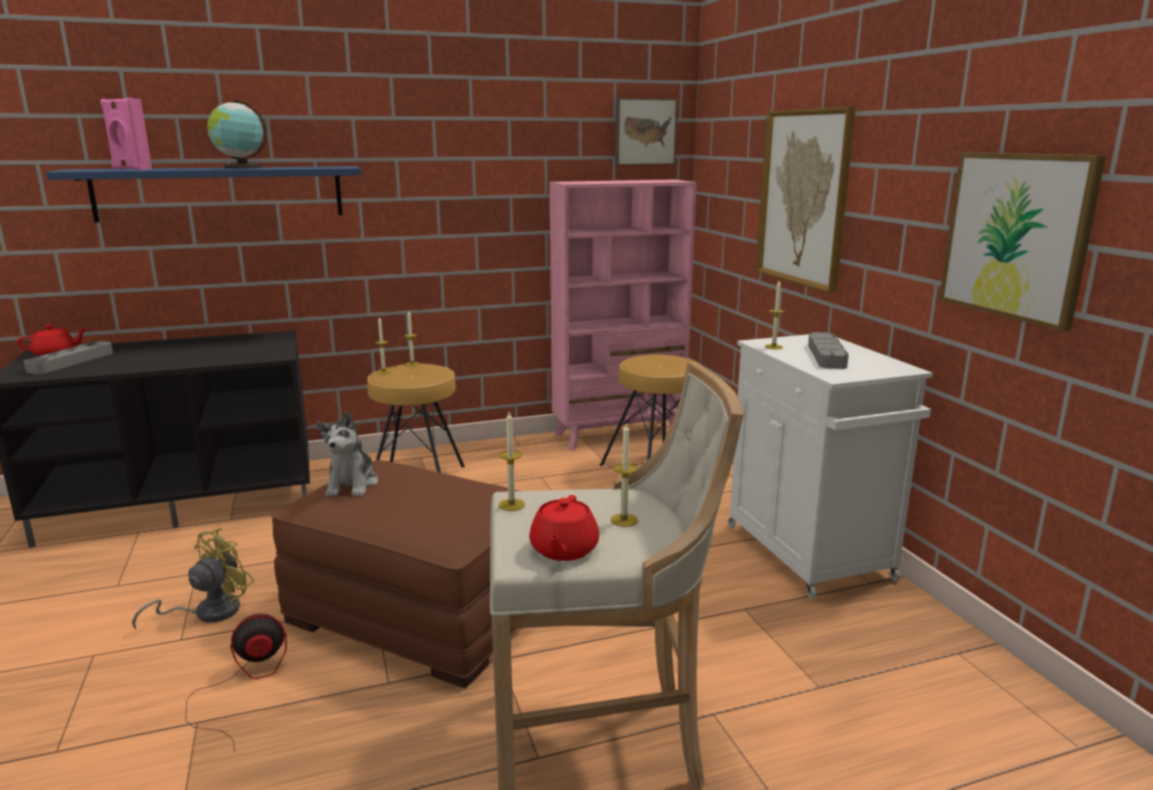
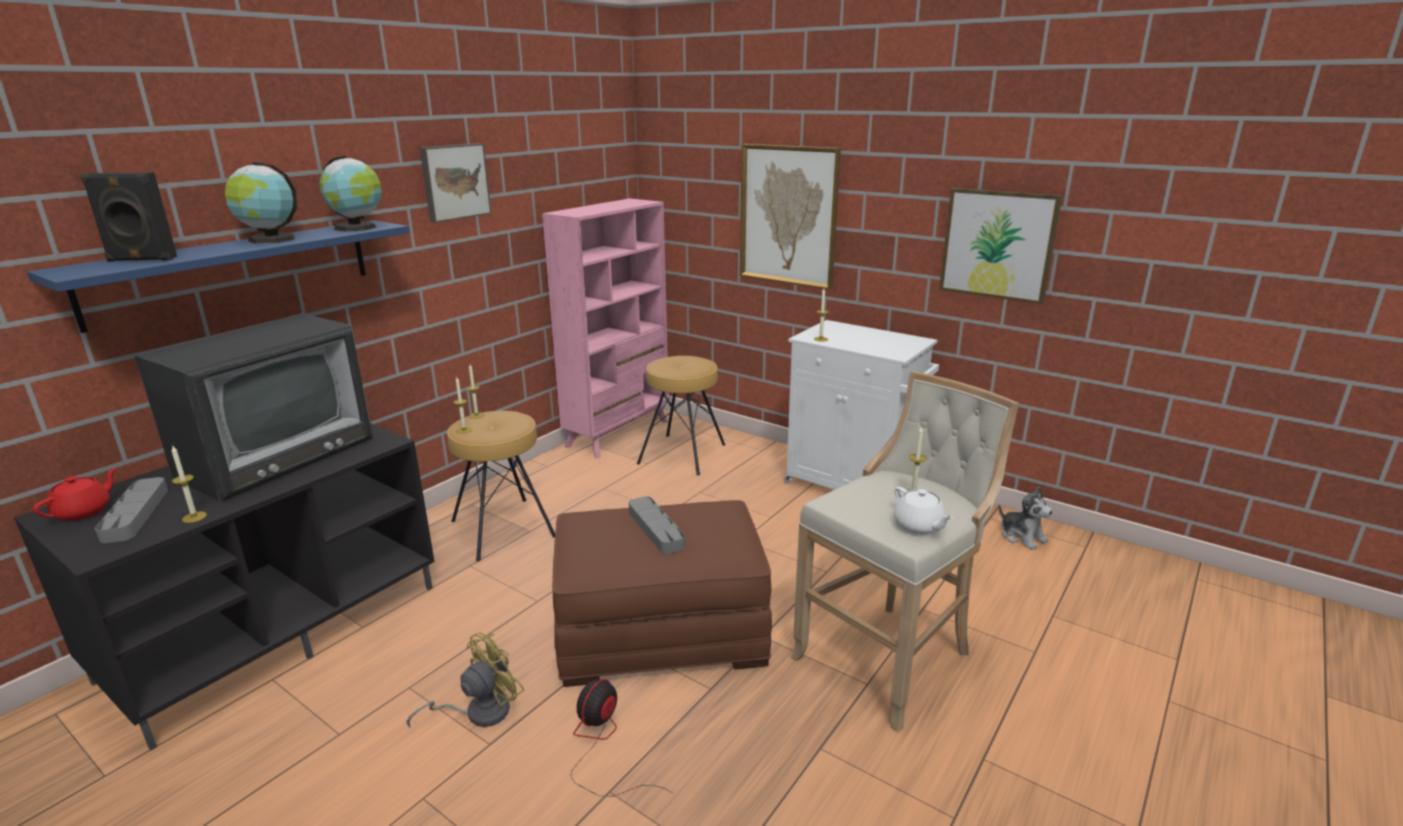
camera: 35 degrees left, 5 degrees up
pink speaker [101,98,152,170] -> black speaker [80,172,177,262]
yellow fan [132,528,255,630] -> yellow fan turned 45 degrees clockwise [407,633,524,728]
plush toy [317,411,378,497] -> plush toy moved to [999,487,1053,550]
candle [499,412,525,511] -> candle moved to [171,445,207,523]
red teapot [529,495,599,561] -> white teapot [894,487,953,534]
picture [615,98,677,165] -> picture moved to [420,143,491,223]
grey tray [808,332,849,369] -> grey tray moved to [629,496,685,554]
none -> television [134,314,373,502]
none -> globe [320,156,382,231]

